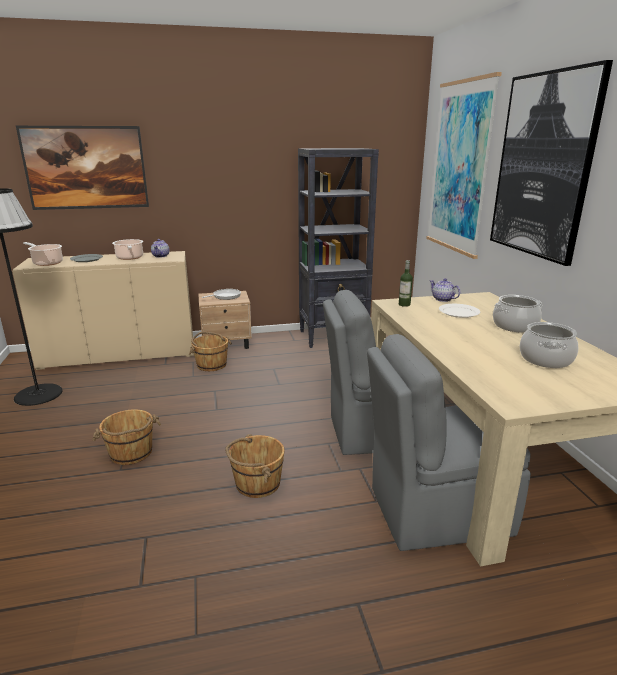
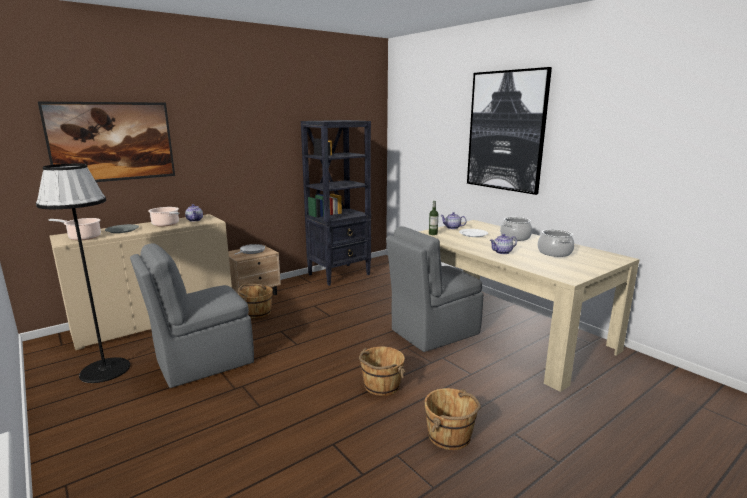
camera: 25 degrees left, 5 degrees down
brown bucket [92,409,161,465] -> brown bucket moved to [424,388,481,450]
grey chair [367,334,531,551] -> grey chair moved to [130,243,254,388]
picture [426,72,502,259] -> none
none -> teapot [490,234,517,254]

